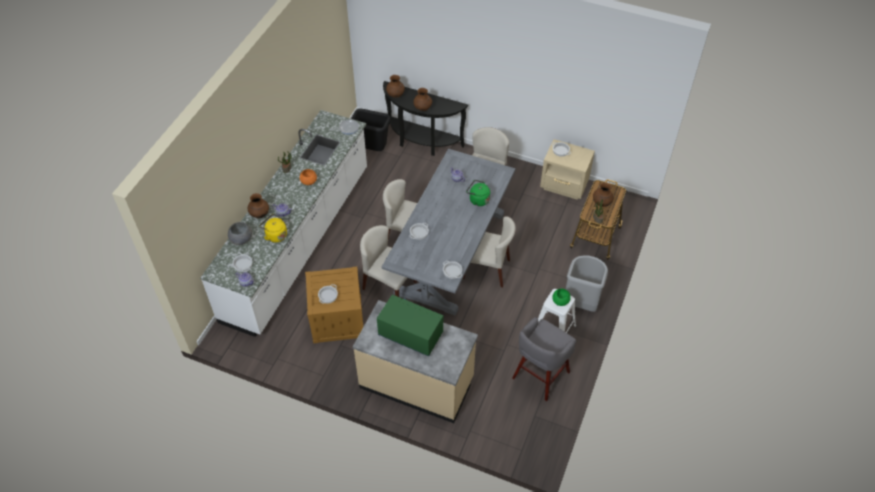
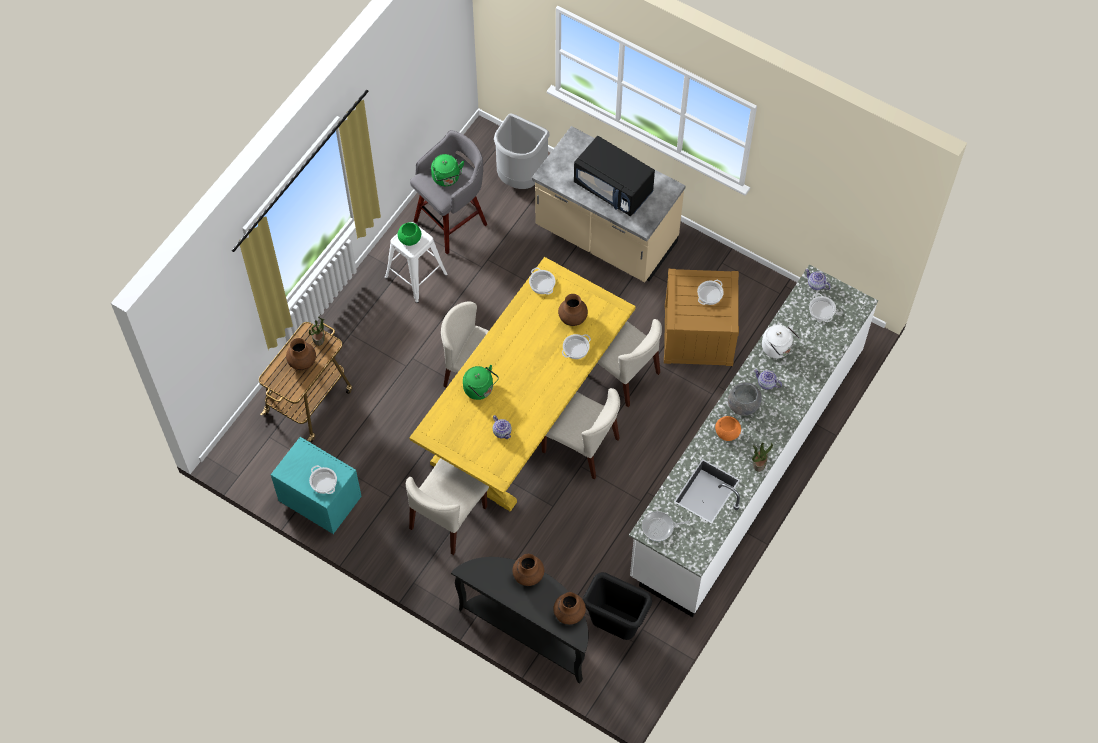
camera: 170 degrees left, 10 degrees up
grey bowl [228,222,252,245] -> grey bowl moved to [728,382,762,416]
brown vase [248,193,269,219] -> brown vase moved to [558,294,588,326]
yellow kettle [259,214,287,242] -> white kettle [762,325,800,358]
green microwave [377,294,443,356] -> black microwave [574,136,655,217]
grey dining table [382,149,516,315] -> yellow dining table [409,257,636,512]
beige nightstand [540,139,595,200] -> turquoise nightstand [271,437,362,534]
grey trash can [565,255,608,312] -> grey trash can moved to [494,113,550,189]
none -> green kettle [431,154,465,186]

